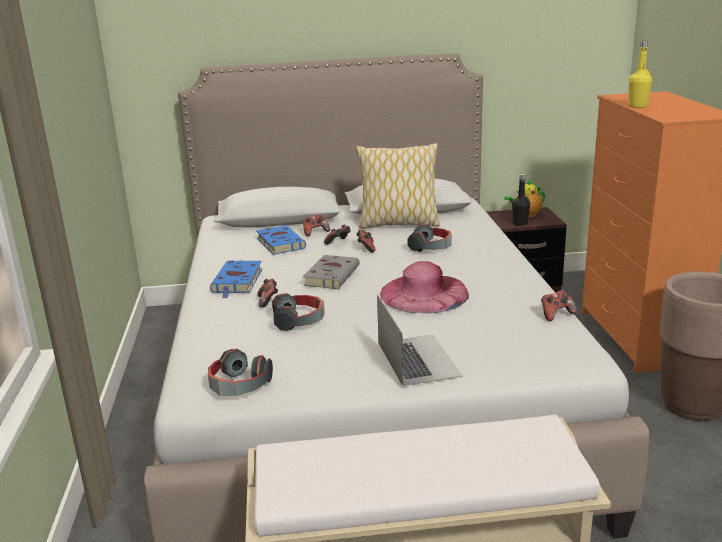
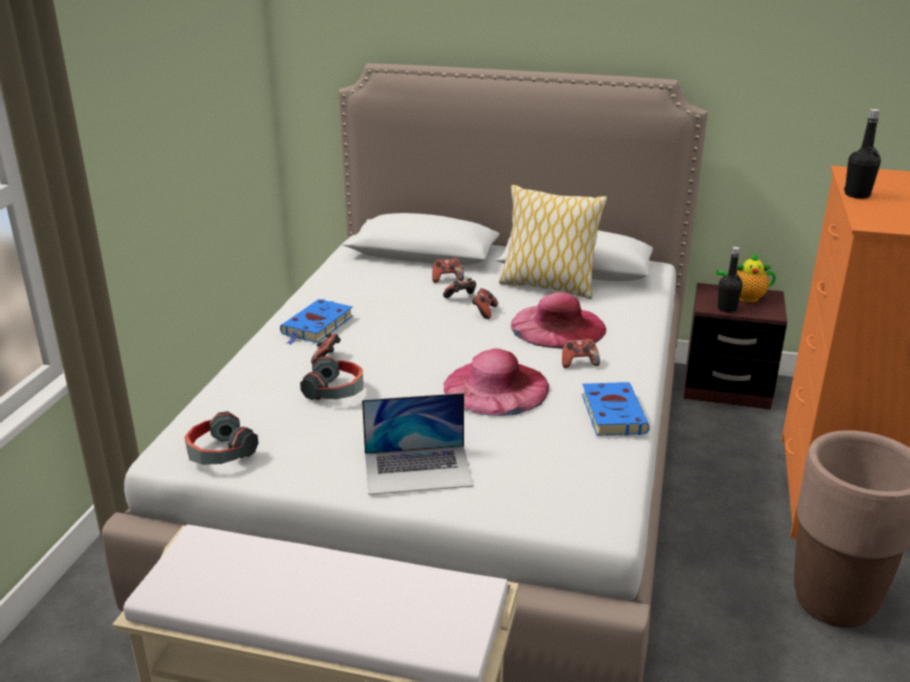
camera: 20 degrees right, 5 degrees up
blue book [257,225,306,255] -> blue book moved to [582,382,650,436]
grey book [303,255,360,289] -> none
laptop [377,294,463,386] -> laptop turned 75 degrees clockwise [362,393,474,495]
headphones [407,224,452,252] -> pink hat [511,292,606,348]
game controller [541,290,577,322] -> game controller moved to [562,339,600,368]
yellow bottle [628,41,652,108] -> black bottle [844,109,881,199]

